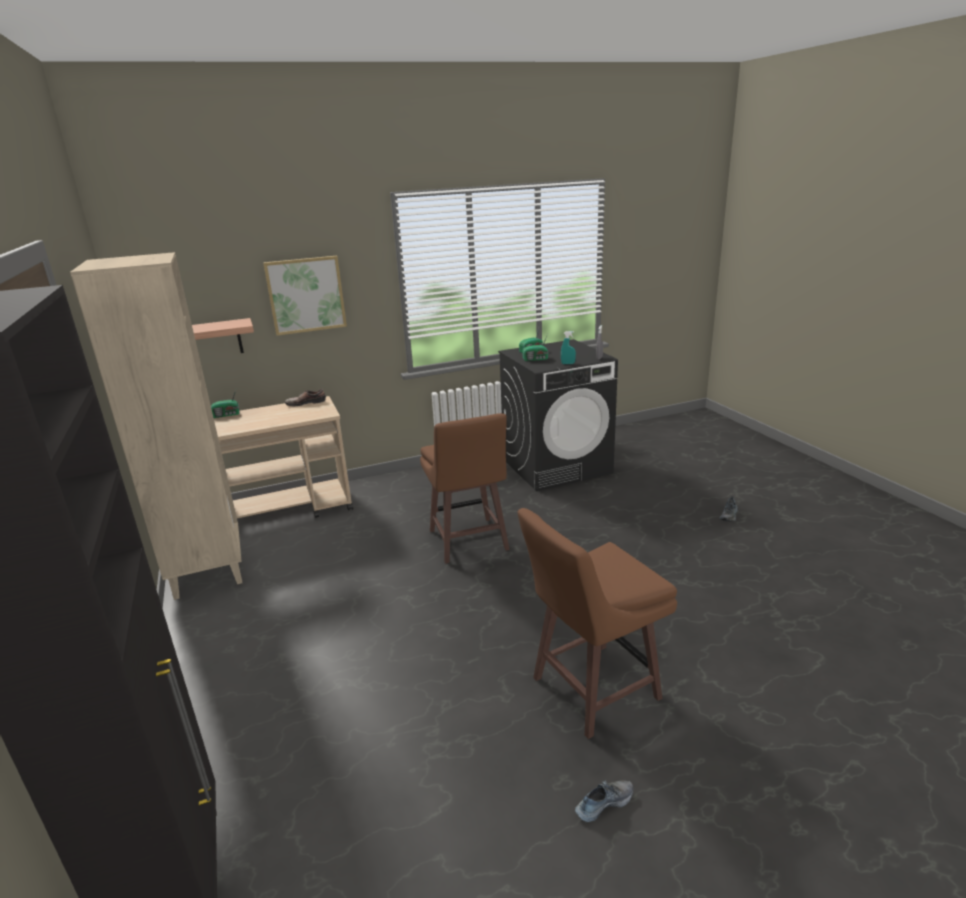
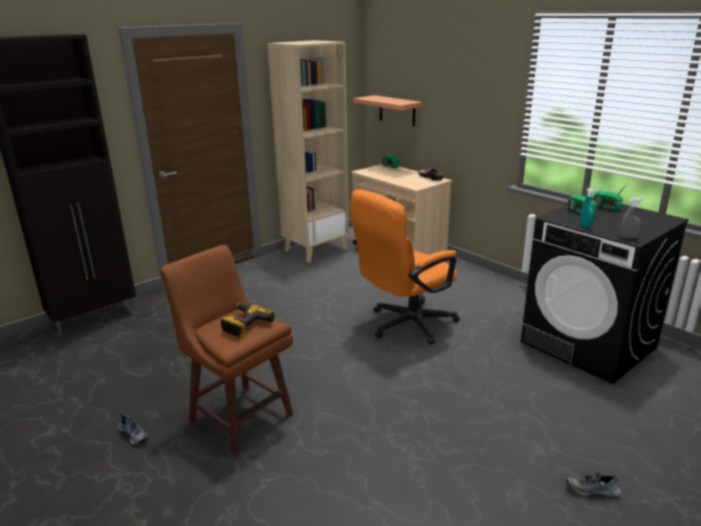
camera: 70 degrees right, 0 degrees up
picture [263,256,347,336] -> none
brown stool [420,413,510,564] -> orange office chair [350,189,460,345]
none -> power drill [221,302,274,338]

